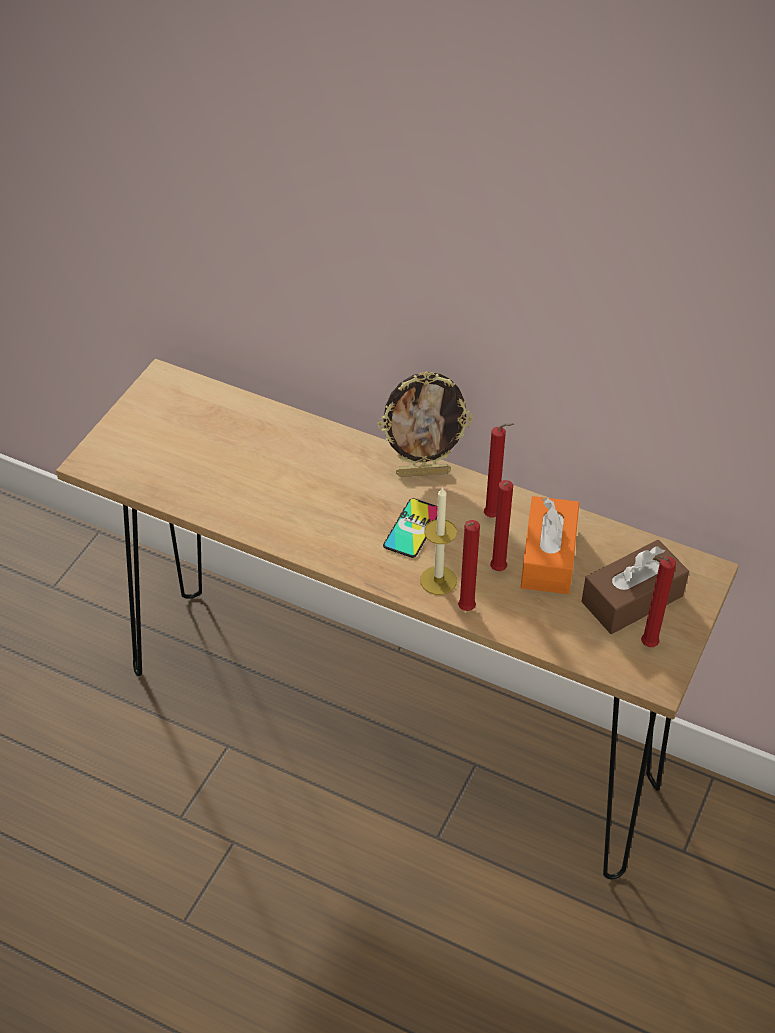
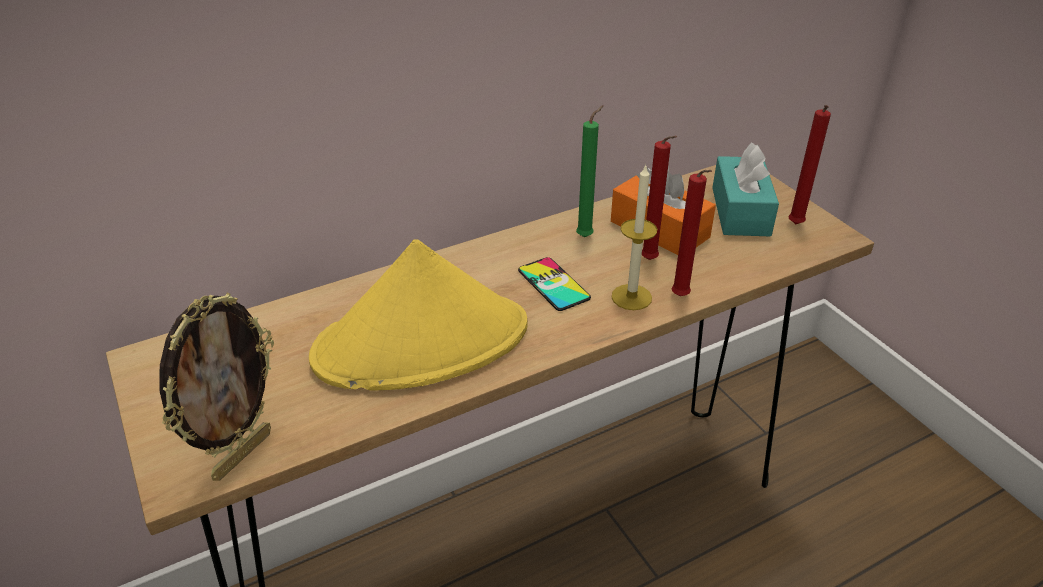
camera: 55 degrees left, 10 degrees down
picture frame [378,371,473,477] -> picture frame moved to [160,293,274,481]
red candle [484,423,514,518] -> green candle [576,105,604,237]
brown tissue box [581,540,689,634] -> turquoise tissue box [712,143,779,237]
none -> yellow hat [309,239,528,390]

